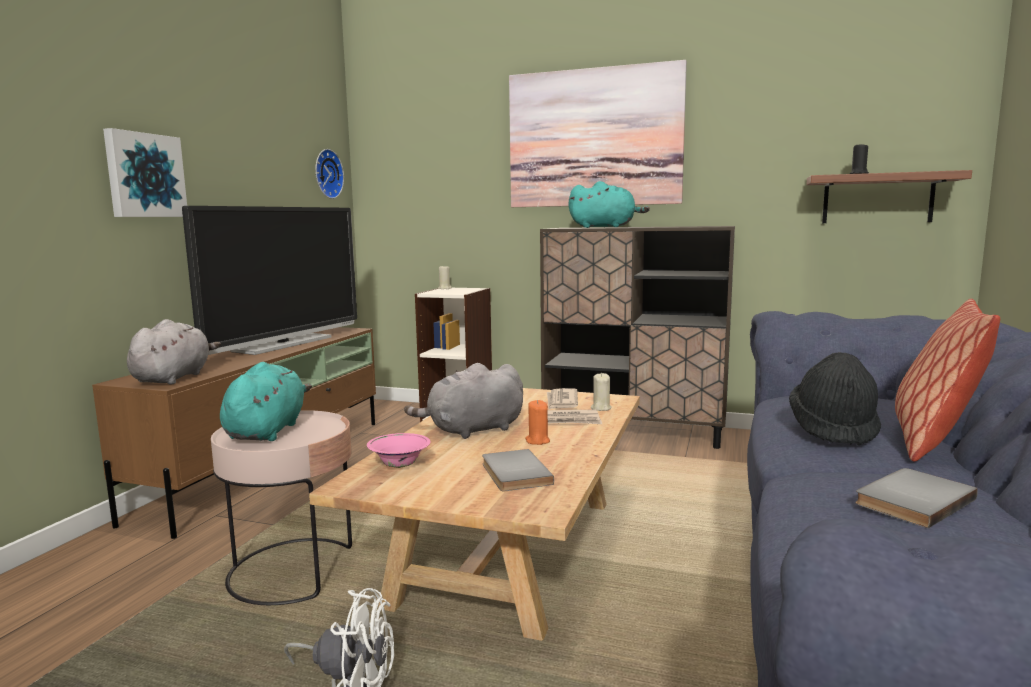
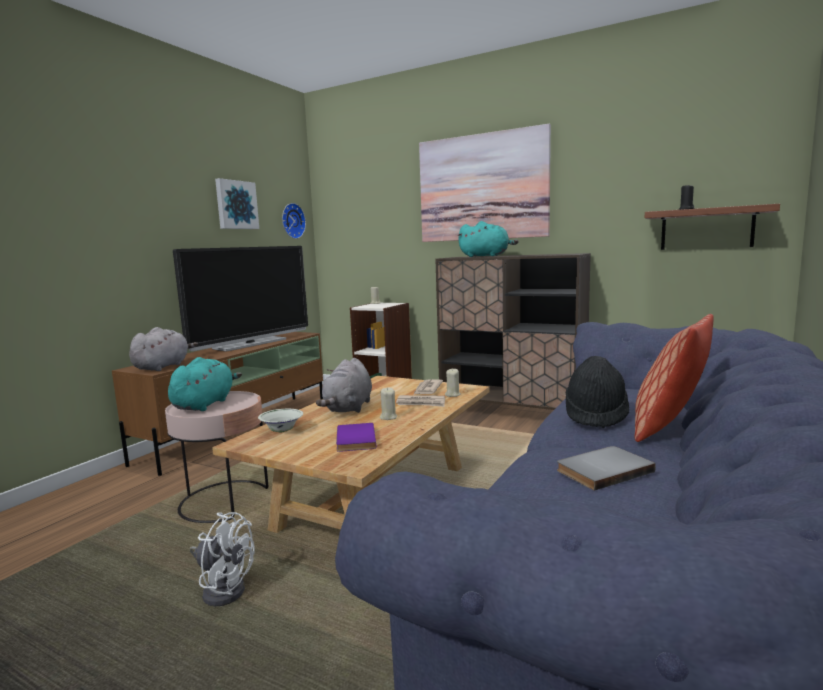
camera: 10 degrees right, 0 degrees up
picture [103,128,187,217] -> picture moved to [215,178,259,229]
pink bowl [367,433,431,468] -> white bowl [258,409,303,432]
grey plush toy [404,363,523,439] -> grey plush toy turned 60 degrees counterclockwise [316,358,372,413]
grey book [482,449,554,491] -> purple book [336,423,376,452]
orange candle [525,400,550,445] -> beige candle [380,388,397,420]

